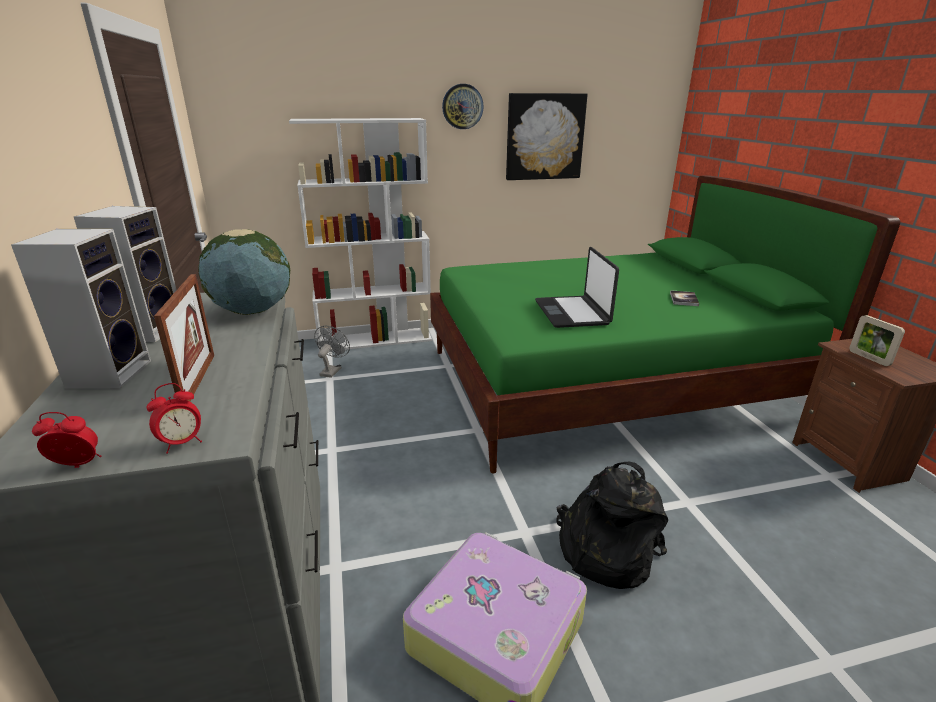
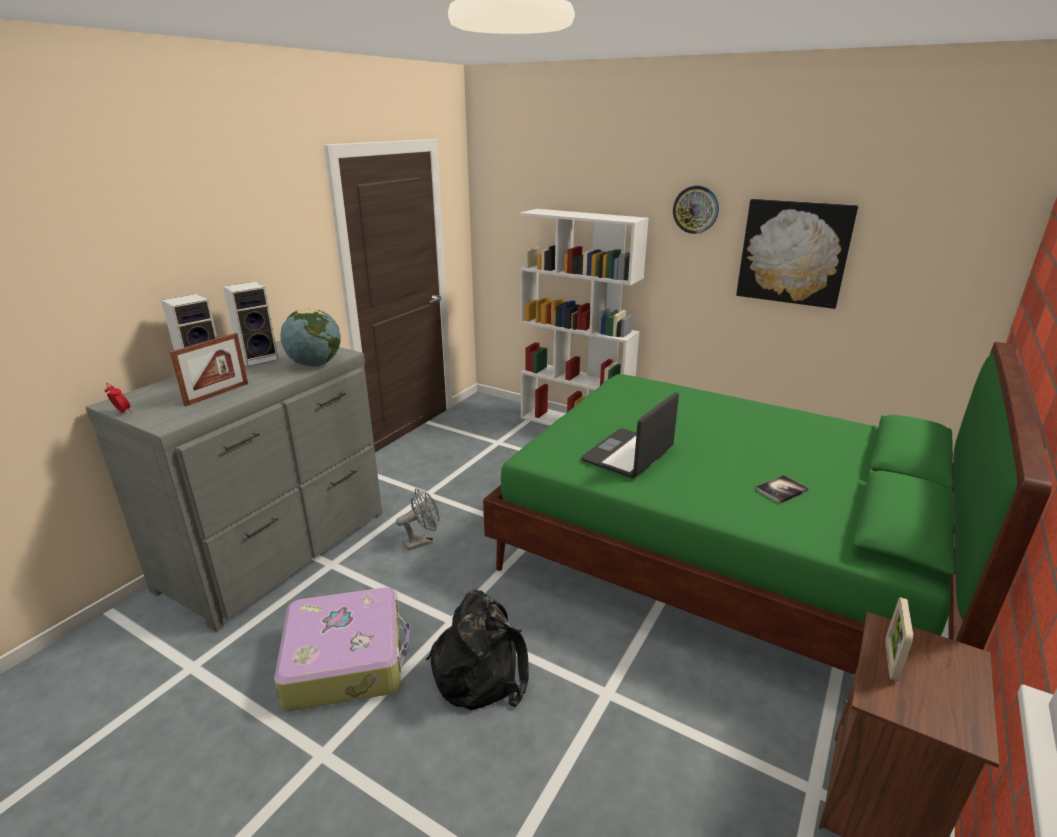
camera: 45 degrees right, 0 degrees up
alarm clock [146,383,202,454] -> none
grey fan [314,326,350,378] -> grey fan moved to [396,489,439,551]

